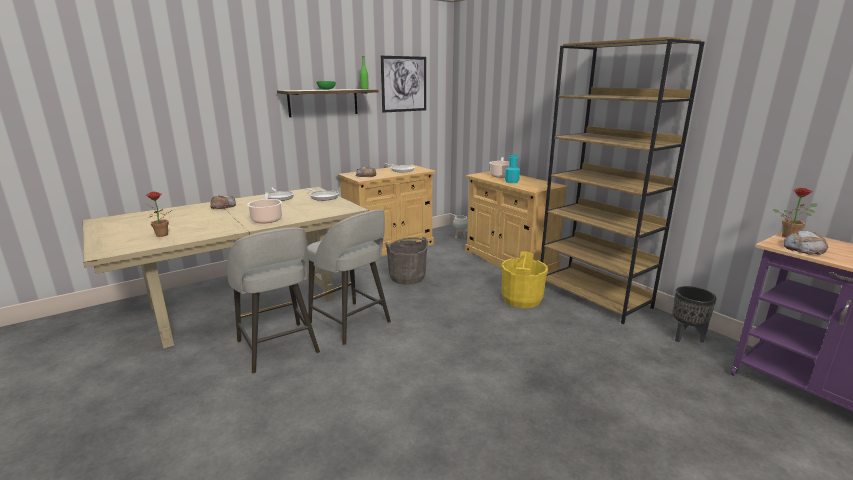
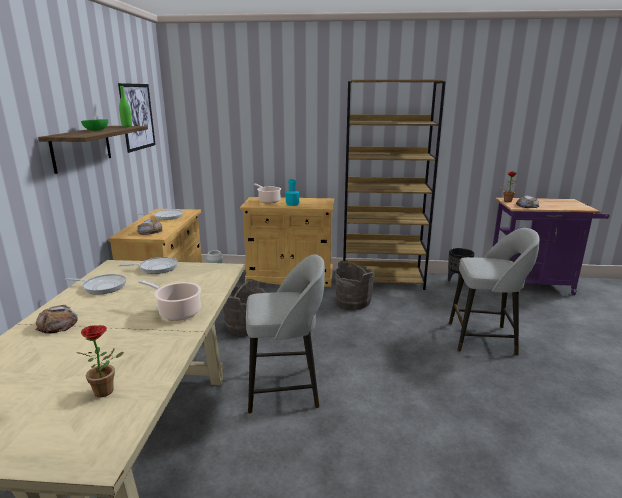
camera: 50 degrees left, 0 degrees up
grey stool [227,228,320,374] -> grey stool moved to [449,228,540,356]
yellow bucket [501,251,548,308] -> grey bucket [335,260,375,309]

